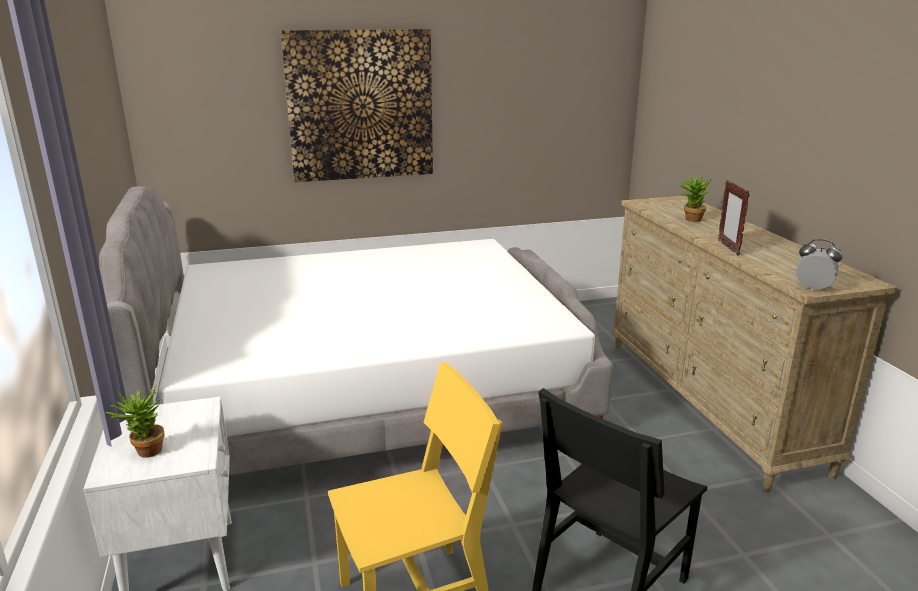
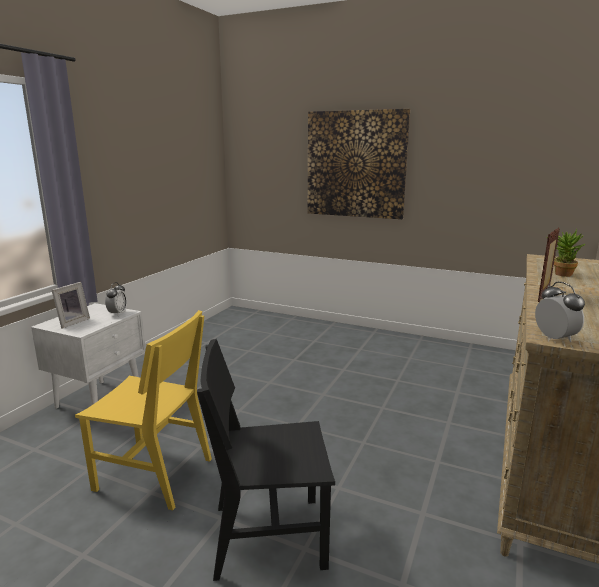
camera: 40 degrees right, 5 degrees down
bed [99,186,613,475] -> none
potted plant [106,386,165,458] -> picture frame [52,282,90,329]
none -> alarm clock [105,282,127,316]

